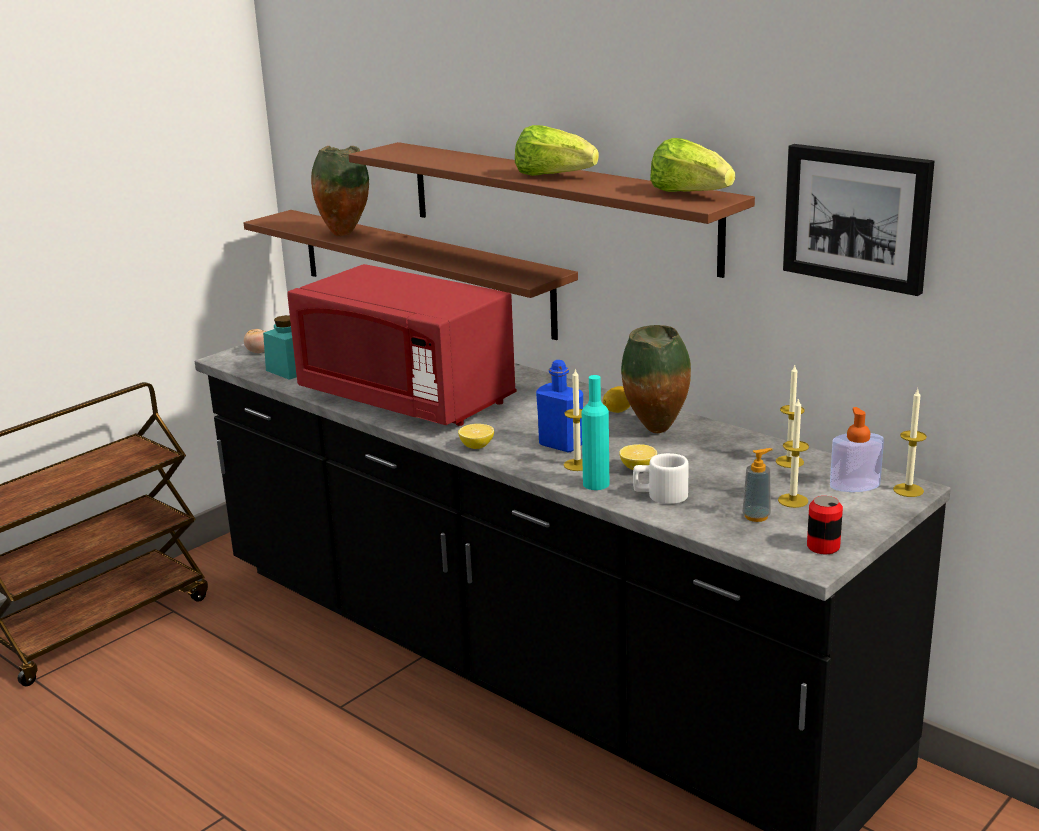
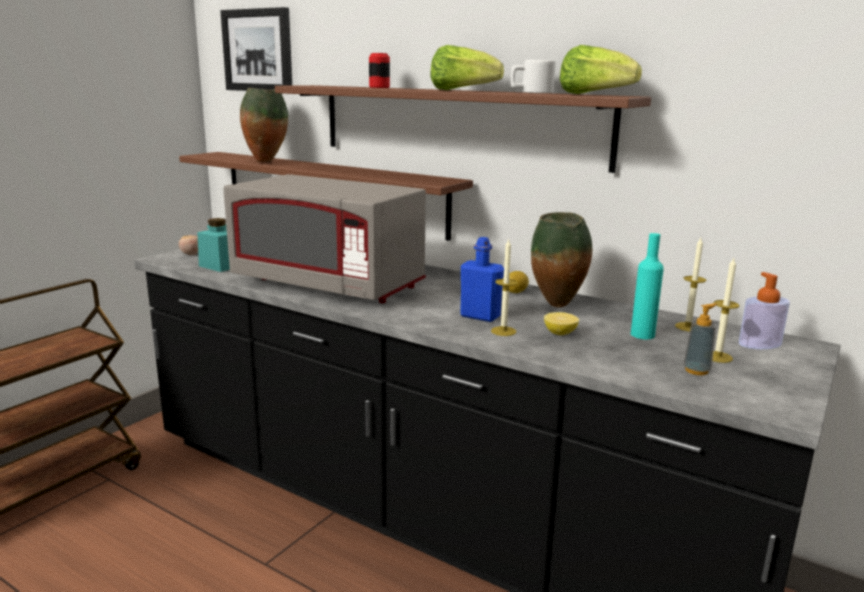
camera: 10 degrees left, 5 degrees down
red microwave [287,264,517,426] -> grey microwave [224,174,426,303]
lemon [458,424,494,449] -> none
turquoise bottle [582,375,609,490] -> turquoise bottle moved to [631,233,664,339]
white mug [633,453,689,504] -> white mug moved to [511,60,555,93]
picture [783,144,935,296] -> picture moved to [220,7,292,91]
can [807,496,843,554] -> can moved to [369,53,390,88]
candle [893,389,927,497] -> none

